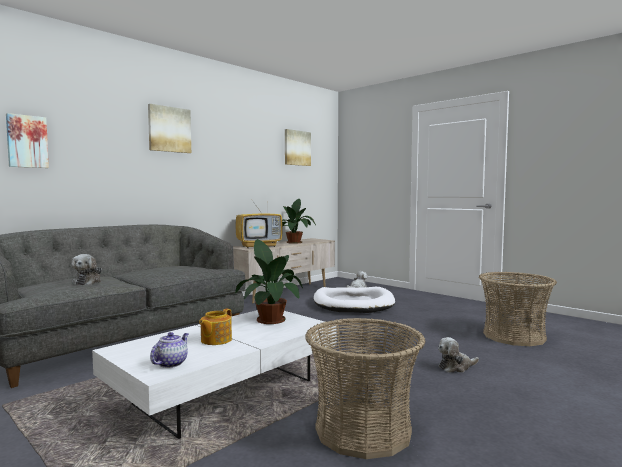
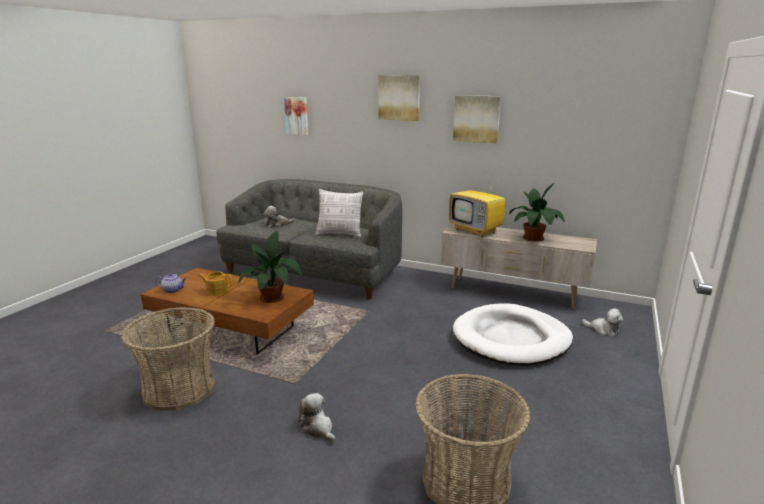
camera: 70 degrees right, 15 degrees up
white coffee table [92,310,337,439] -> brown coffee table [141,268,314,354]
picture [285,129,311,166] -> picture moved to [453,95,501,144]
none -> pillow [316,189,364,237]

